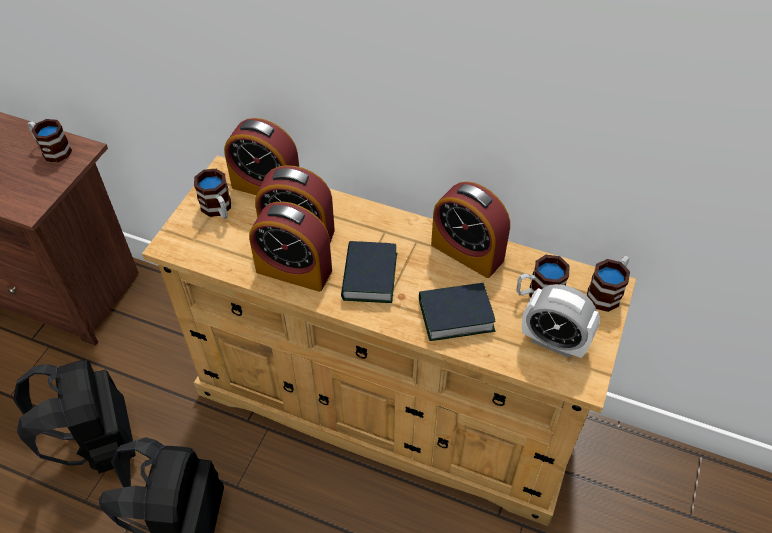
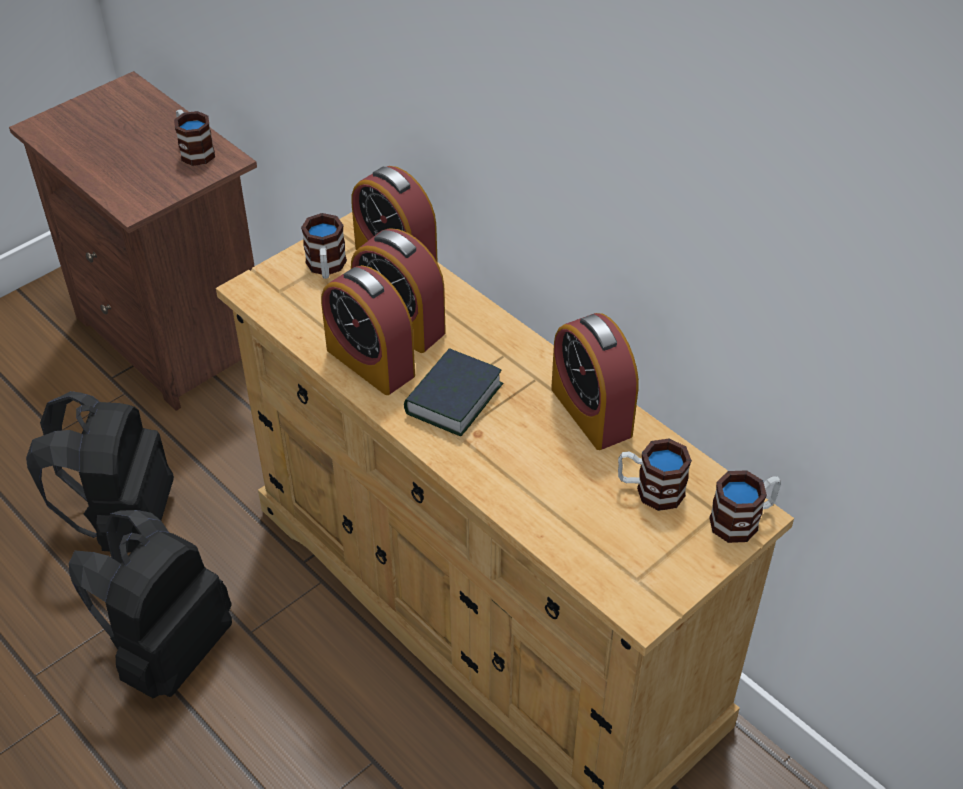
camera: 25 degrees right, 5 degrees down
book [419,283,496,341] -> none
alarm clock [522,284,600,358] -> none

